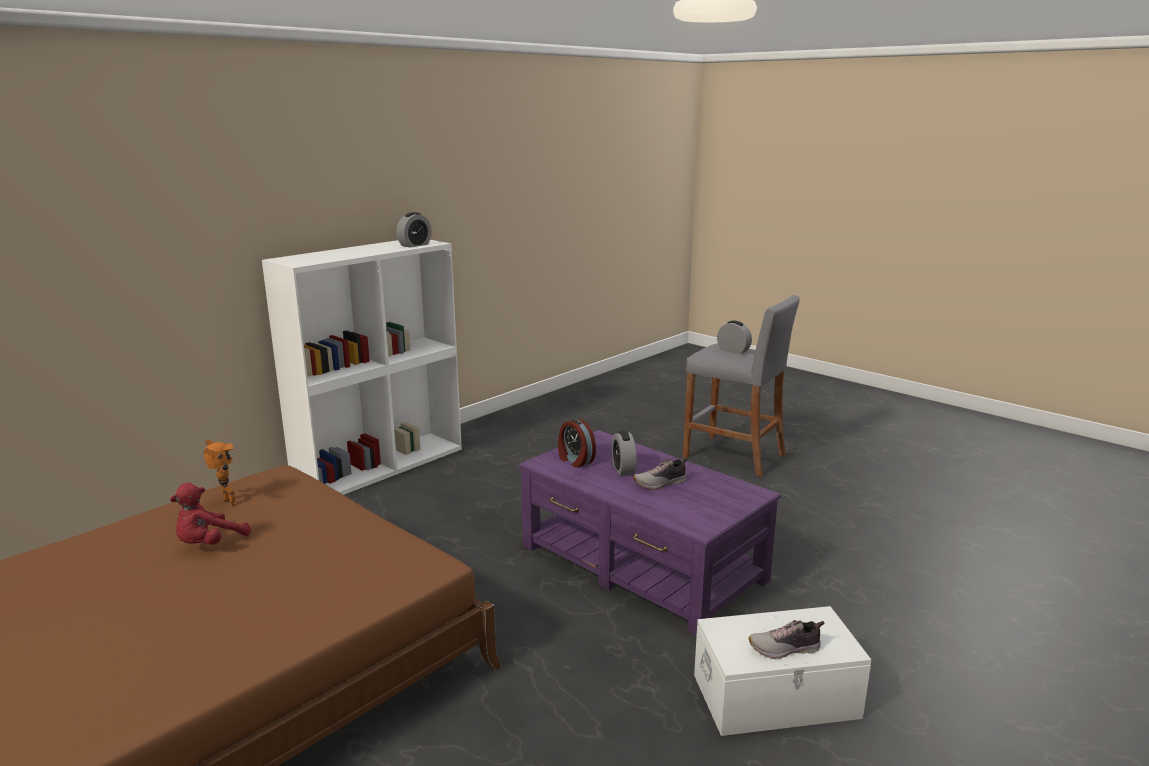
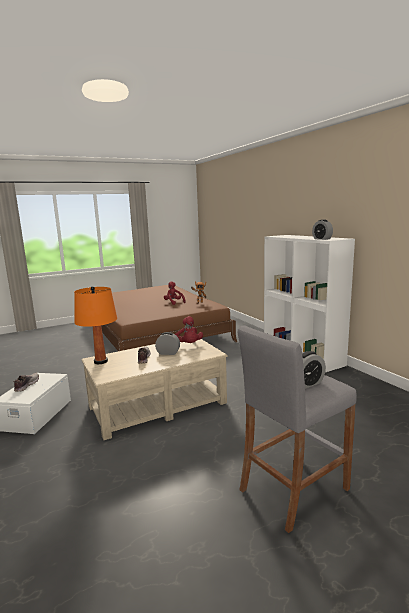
camera: 110 degrees right, 5 degrees down
purple coffee table [518,430,781,635] -> beige coffee table [81,339,227,440]
alarm clock [558,418,596,468] -> red plush toy [175,316,203,343]
none -> orange table lamp [74,286,117,364]

